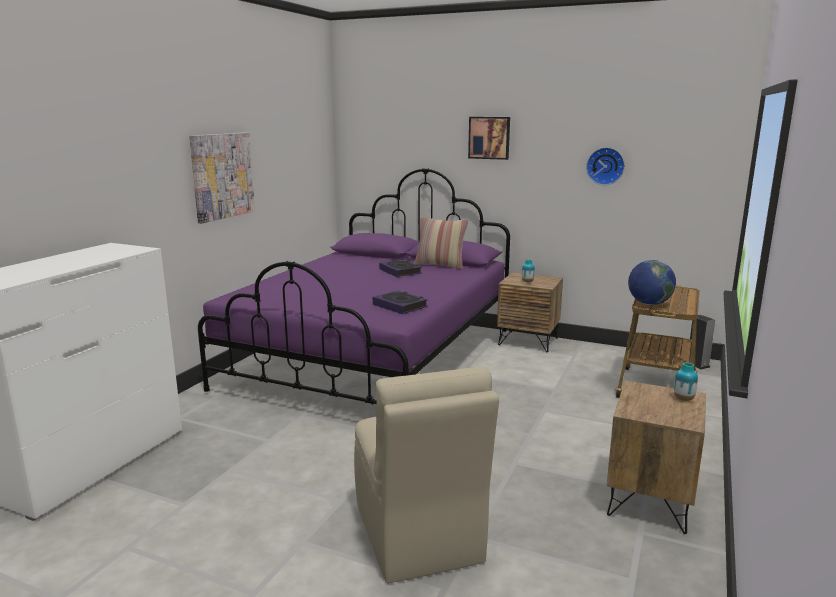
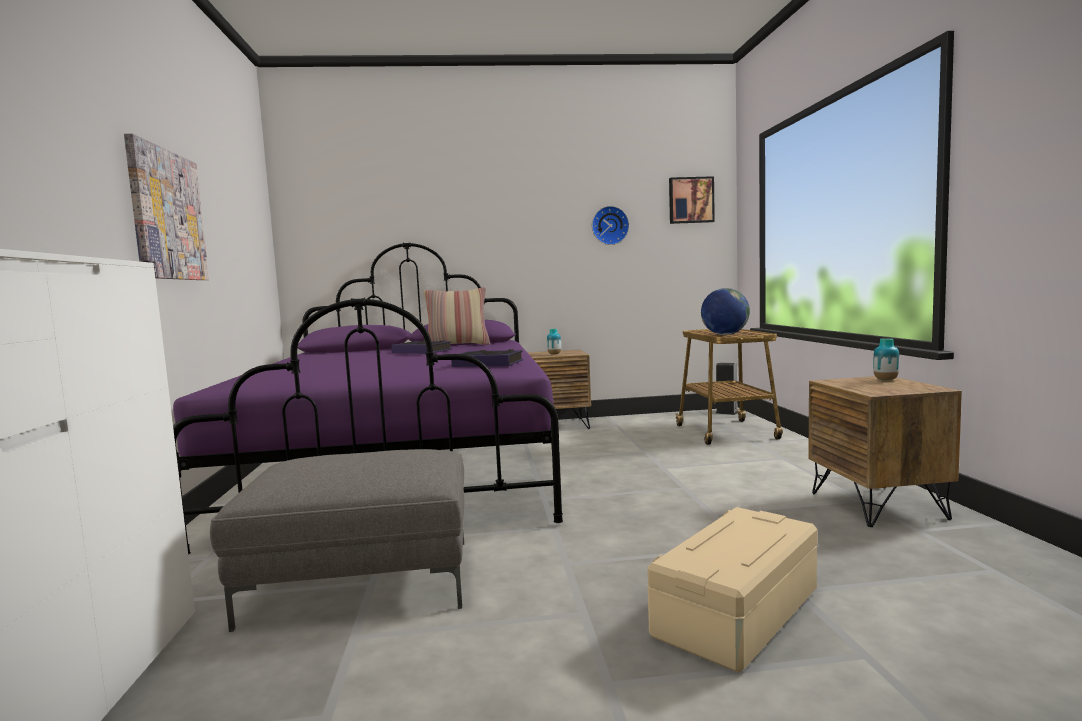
camera: 30 degrees left, 10 degrees down
beige chair [354,367,499,583] -> beige storage box [648,507,818,673]
picture [468,117,510,160] -> picture moved to [669,176,715,224]
none -> grey ottoman [210,449,464,632]

